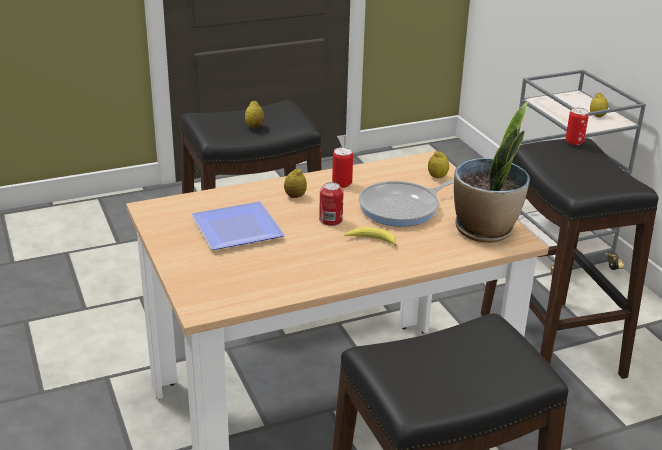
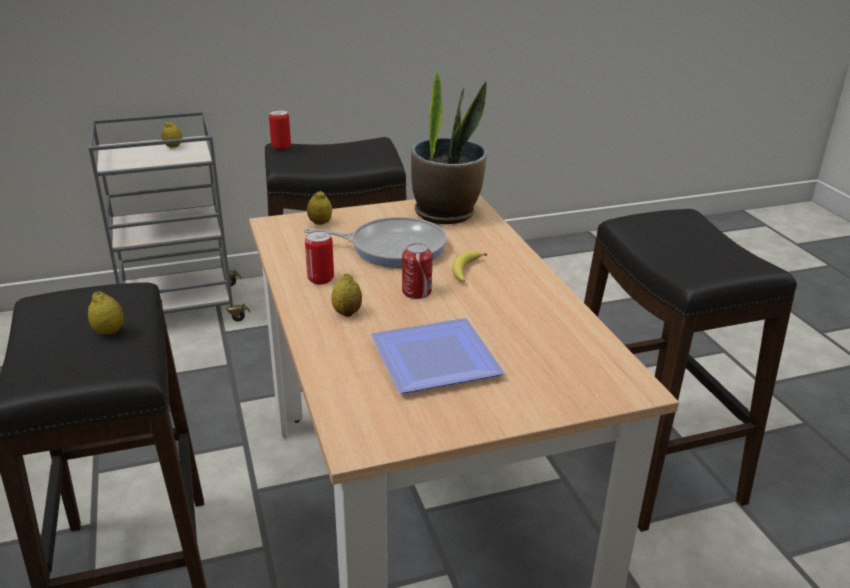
camera: 85 degrees left, 0 degrees up
frying pan [358,179,454,227] -> frying pan turned 60 degrees counterclockwise [304,217,447,268]

